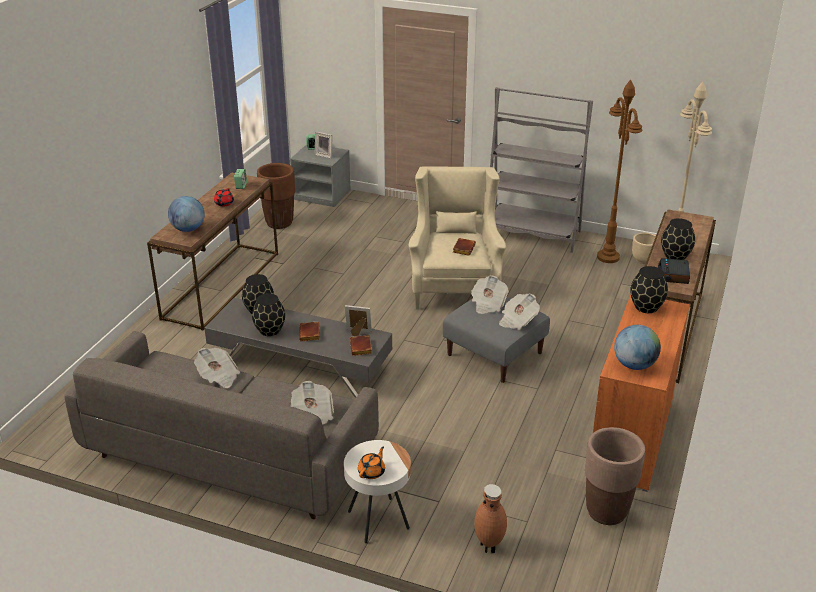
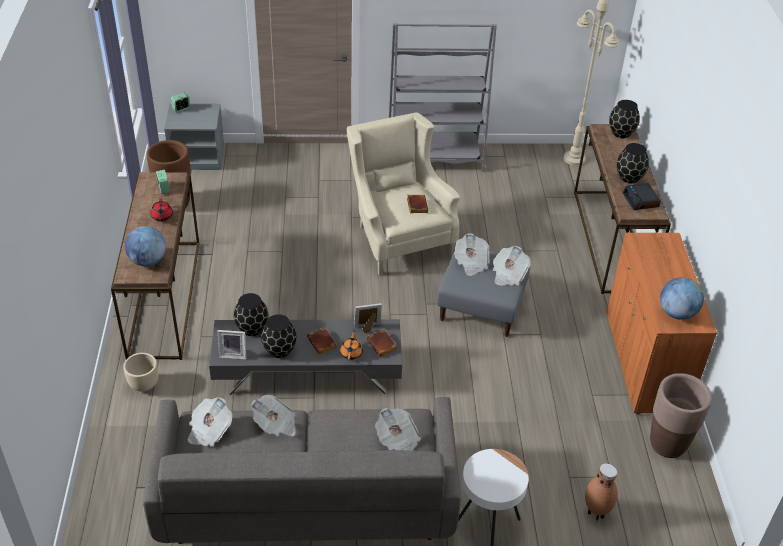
camera: 25 degrees left, 10 degrees up
picture frame [315,132,333,158] -> picture frame moved to [218,330,246,359]
orange teapot [358,446,385,479] -> orange teapot moved to [340,330,363,361]
brown floor lamp [597,80,642,263] -> none
black vase [630,266,668,313] -> black vase moved to [609,100,640,138]
beige planter [632,233,656,264] -> beige planter moved to [123,353,158,392]
none -> newspaper [188,397,232,447]

